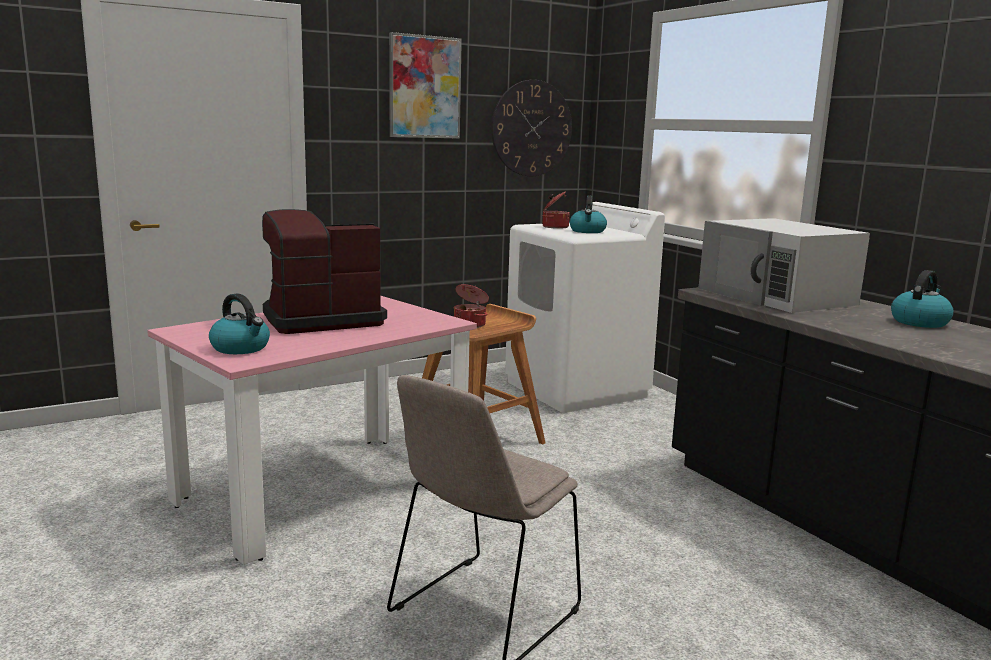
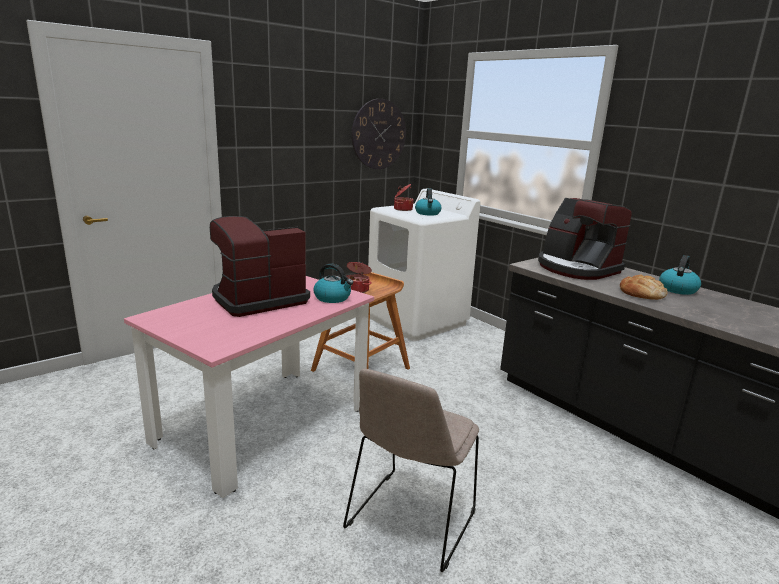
camera: 10 degrees left, 5 degrees up
kettle [209,293,270,354] -> kettle moved to [314,263,353,303]
picture [389,32,462,139] -> none
white microwave [698,218,870,313] -> coffee machine [538,198,632,280]
none -> bread [620,274,667,300]

